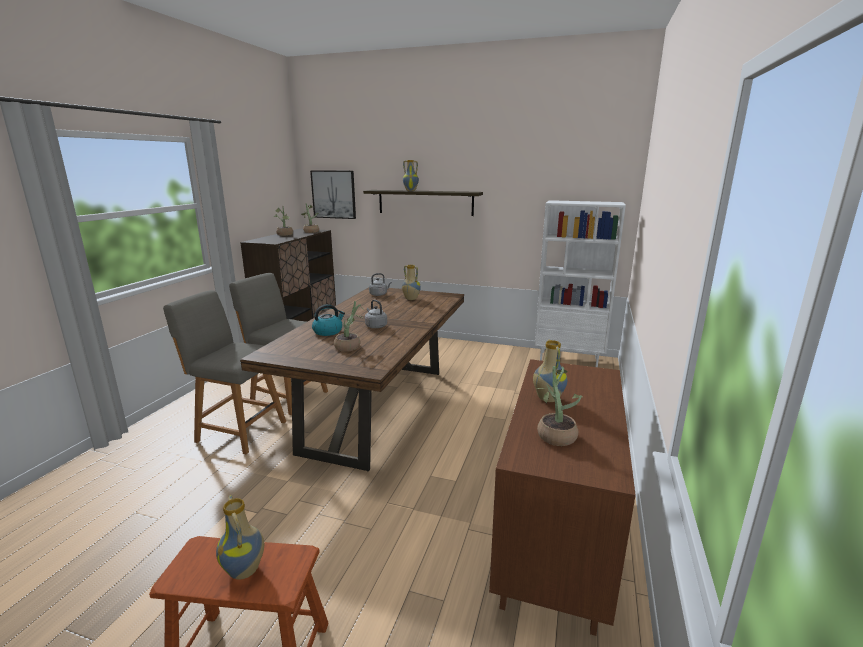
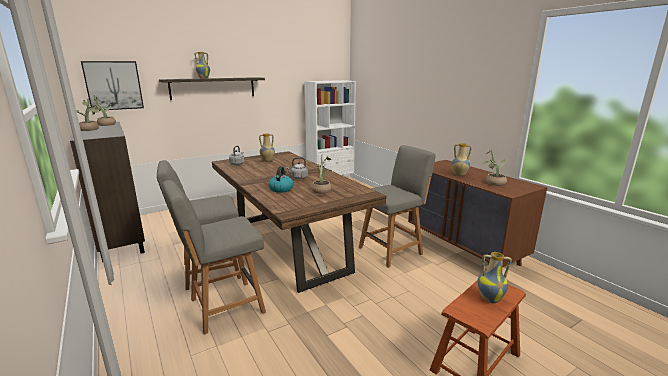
camera: 50 degrees left, 0 degrees up
none -> grey chair [359,145,436,268]

